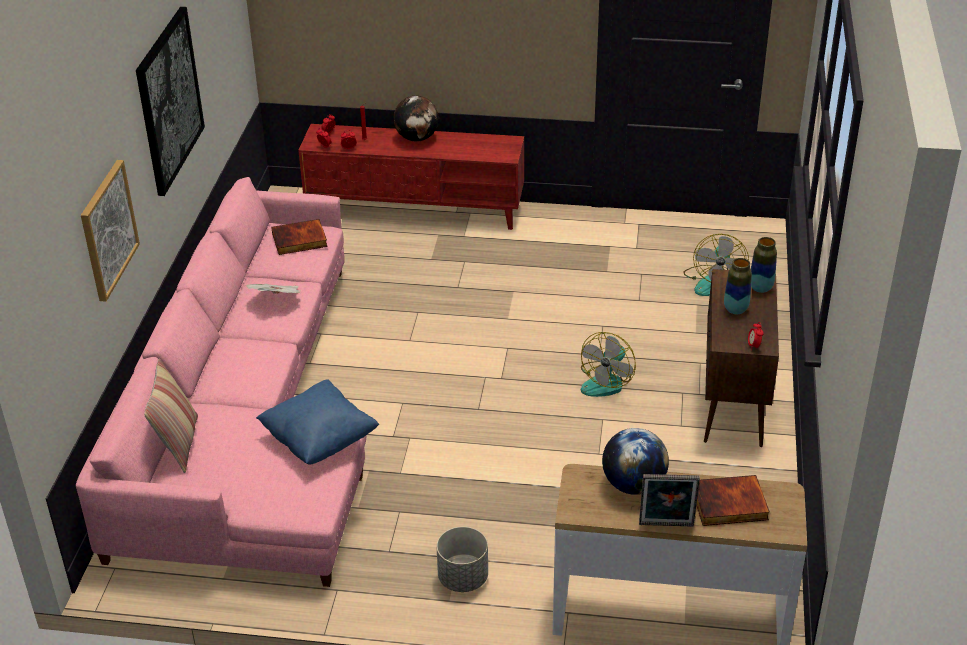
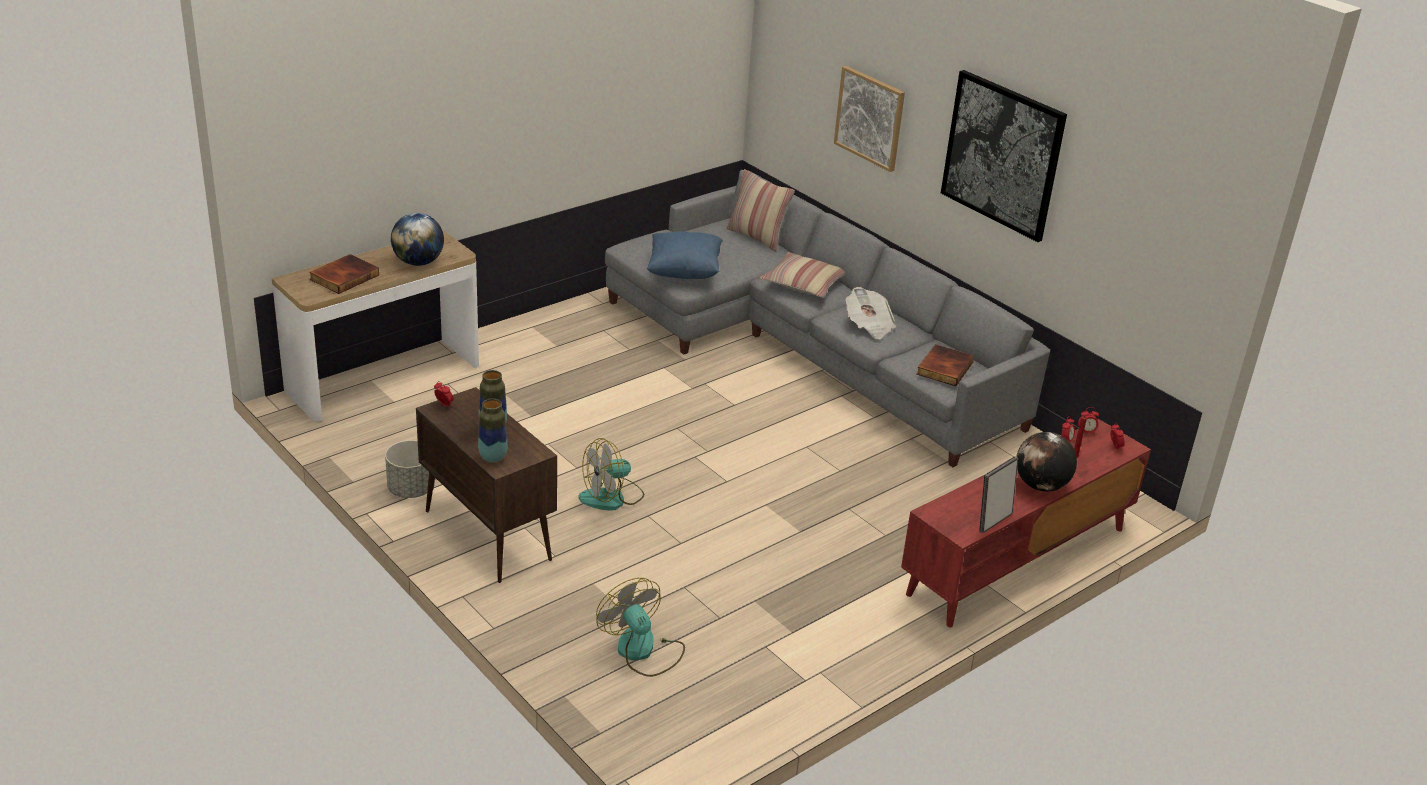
camera: 130 degrees right, 5 degrees down
pink sofa [76,177,366,587] -> grey sofa [605,170,1050,467]
grey planter [436,527,488,592] -> grey planter moved to [385,440,435,498]
fan [581,332,636,397] -> fan turned 105 degrees counterclockwise [578,438,644,511]
picture frame [639,474,700,527] -> picture frame moved to [979,456,1018,533]
none -> pillow [760,252,845,298]

